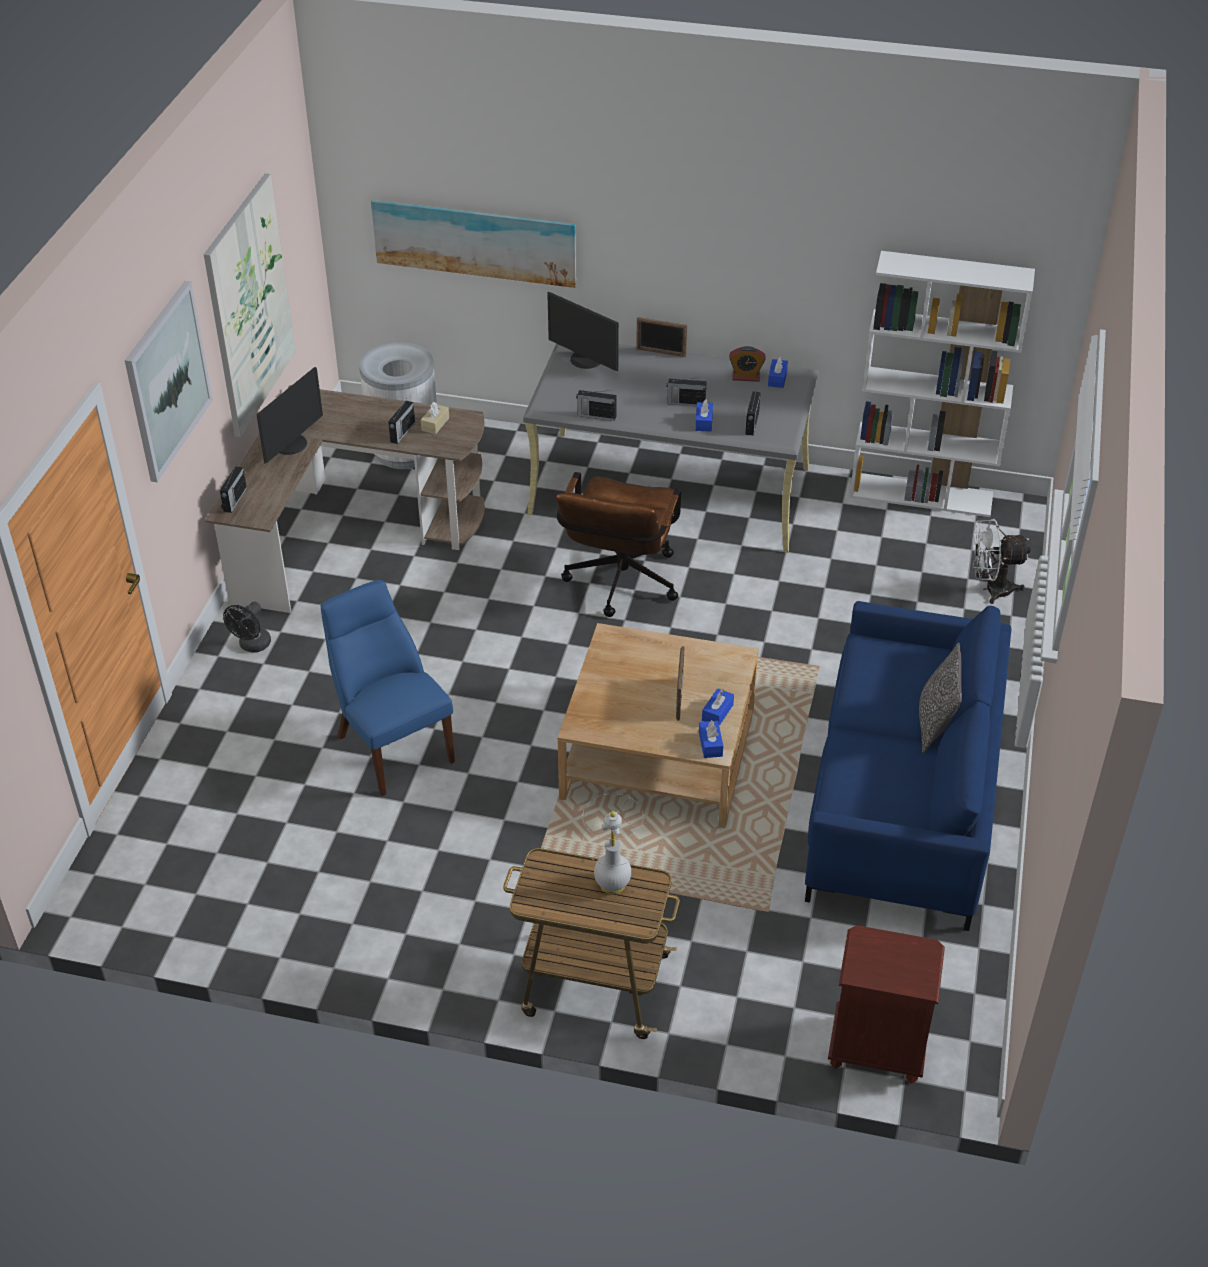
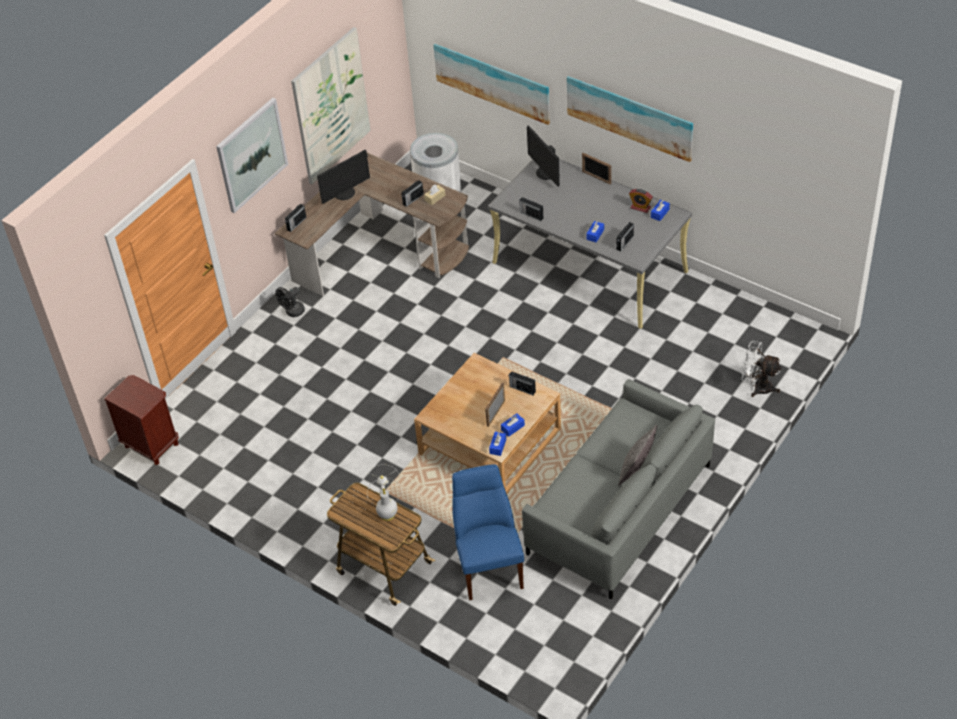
camera: 25 degrees right, 5 degrees up
blue chair [321,580,455,796] -> blue chair moved to [452,464,524,600]
brown office chair [556,472,681,617] -> none
radio [666,377,707,406] -> radio moved to [509,371,536,395]
blue sofa [805,601,1011,931] -> grey sofa [522,379,715,599]
brown nightstand [828,925,945,1084] -> brown nightstand moved to [104,375,179,465]
white bookcase [850,251,1035,517] -> none
none -> picture [567,76,693,162]

